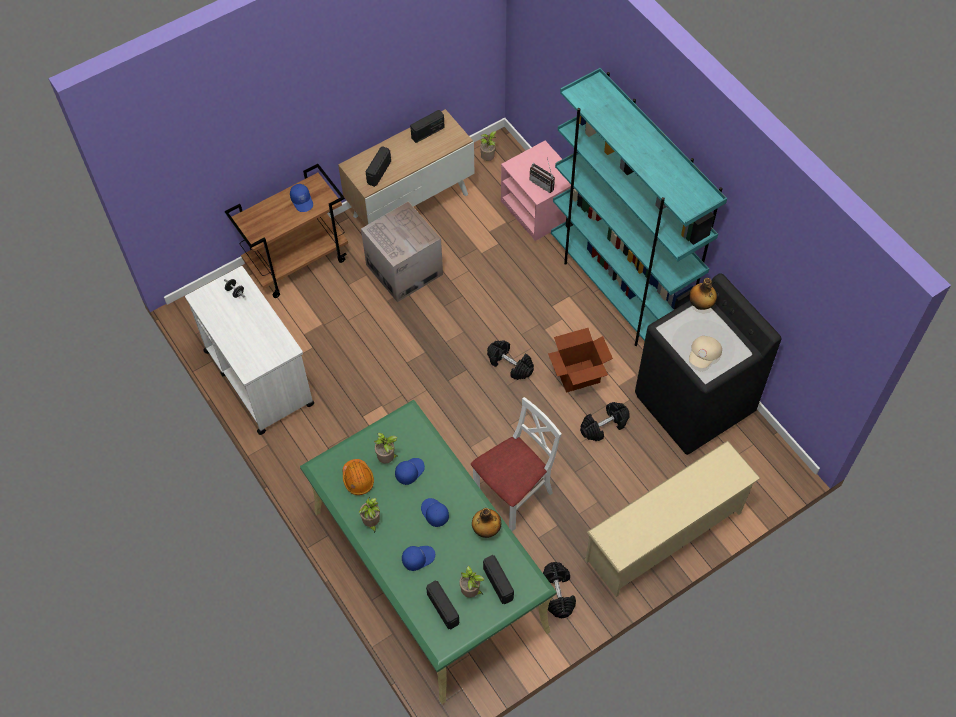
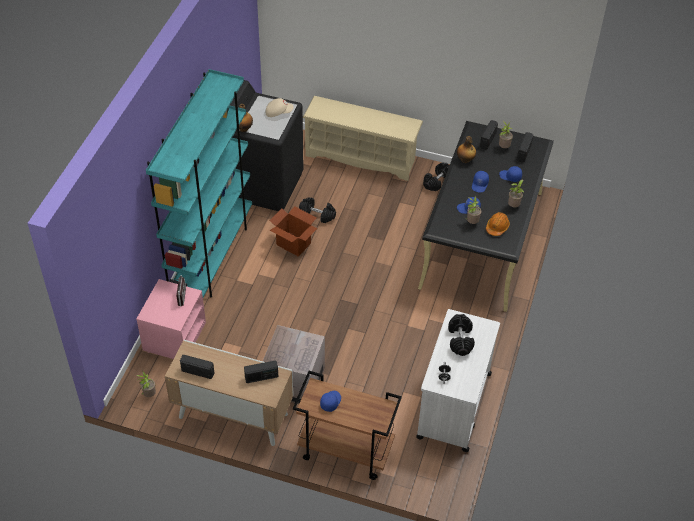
camera: 130 degrees left, 10 degrees down
green desk [300,400,556,704] -> black desk [418,121,554,312]
white chair [471,397,562,531] -> none
black dumbbell [487,340,534,380] -> black dumbbell moved to [448,314,475,356]

